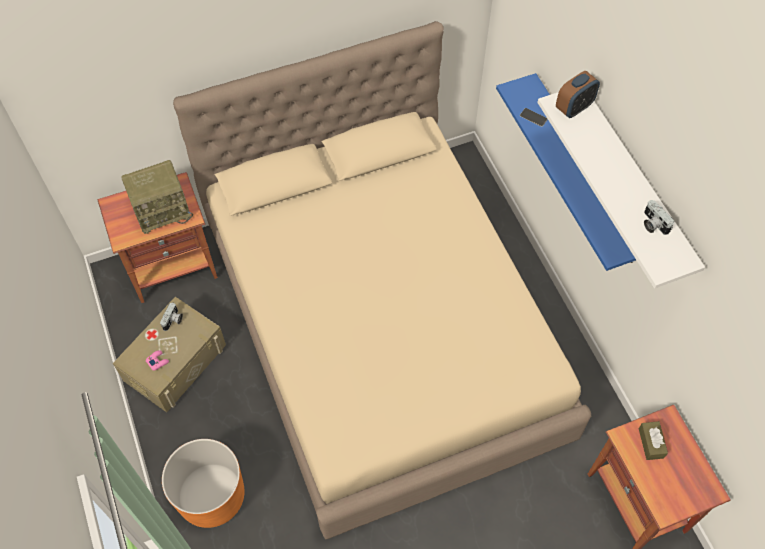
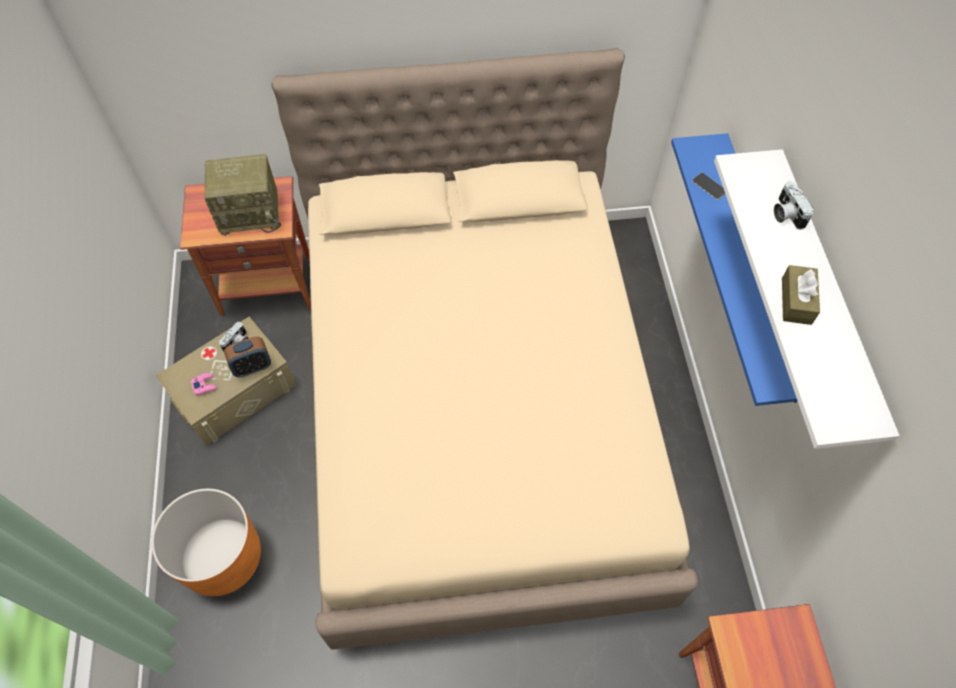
camera: 15 degrees right, 0 degrees up
alarm clock [556,71,600,118] -> alarm clock moved to [224,337,271,377]
brown tissue box [638,421,668,460] -> brown tissue box moved to [782,265,820,325]
camera [644,200,674,235] -> camera moved to [774,181,814,230]

